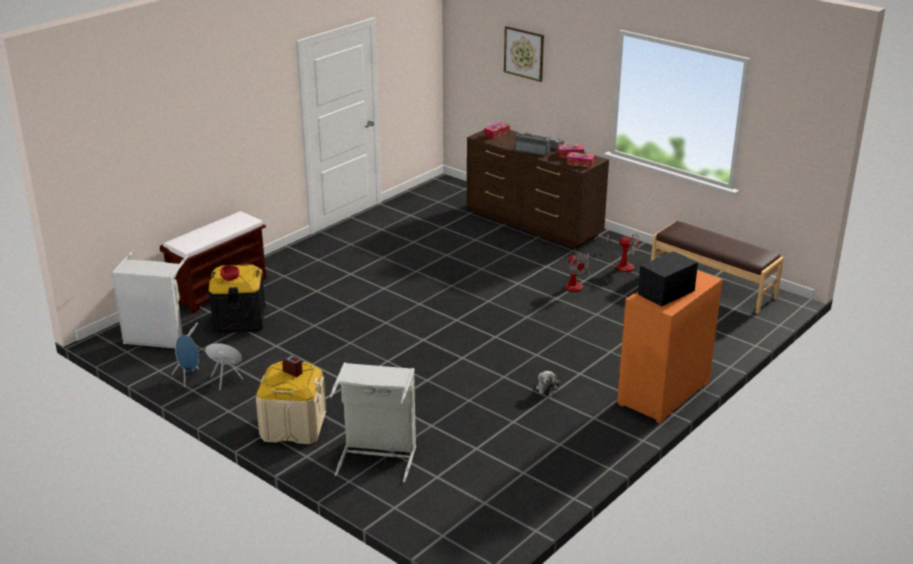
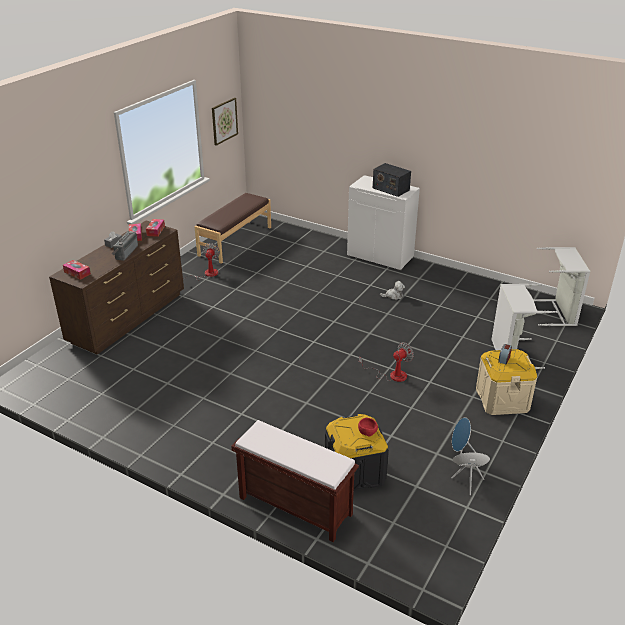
camera: 100 degrees left, 5 degrees up
grey laundry basket [111,250,198,348] -> grey laundry basket moved to [533,247,590,326]
picture [504,26,544,82] -> picture moved to [212,98,238,146]
fan [565,253,590,292] -> fan moved to [359,342,414,382]
orange cabinet [617,270,722,424] -> white cabinet [347,175,420,271]

